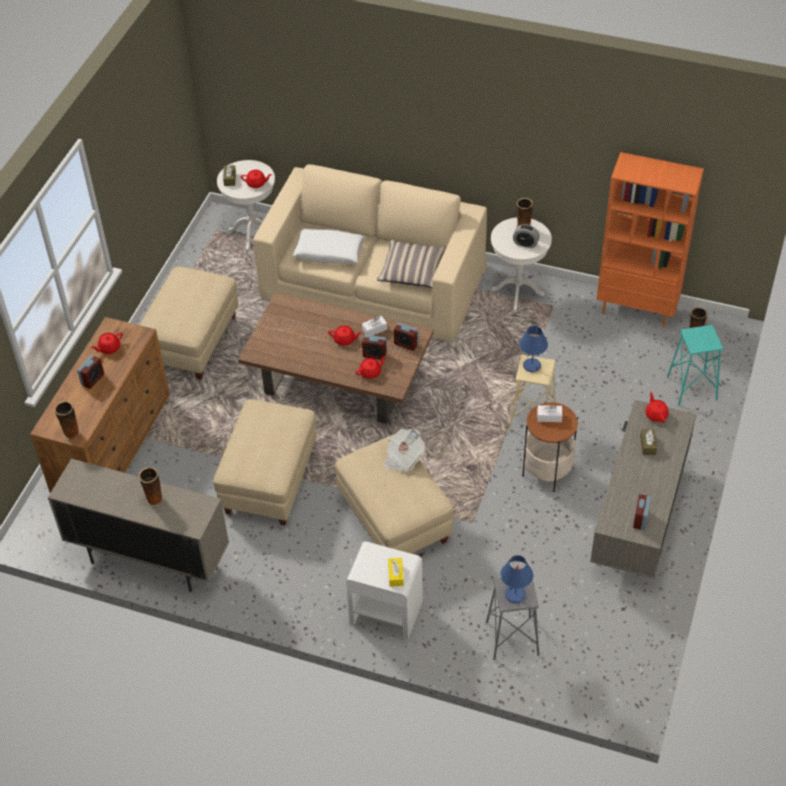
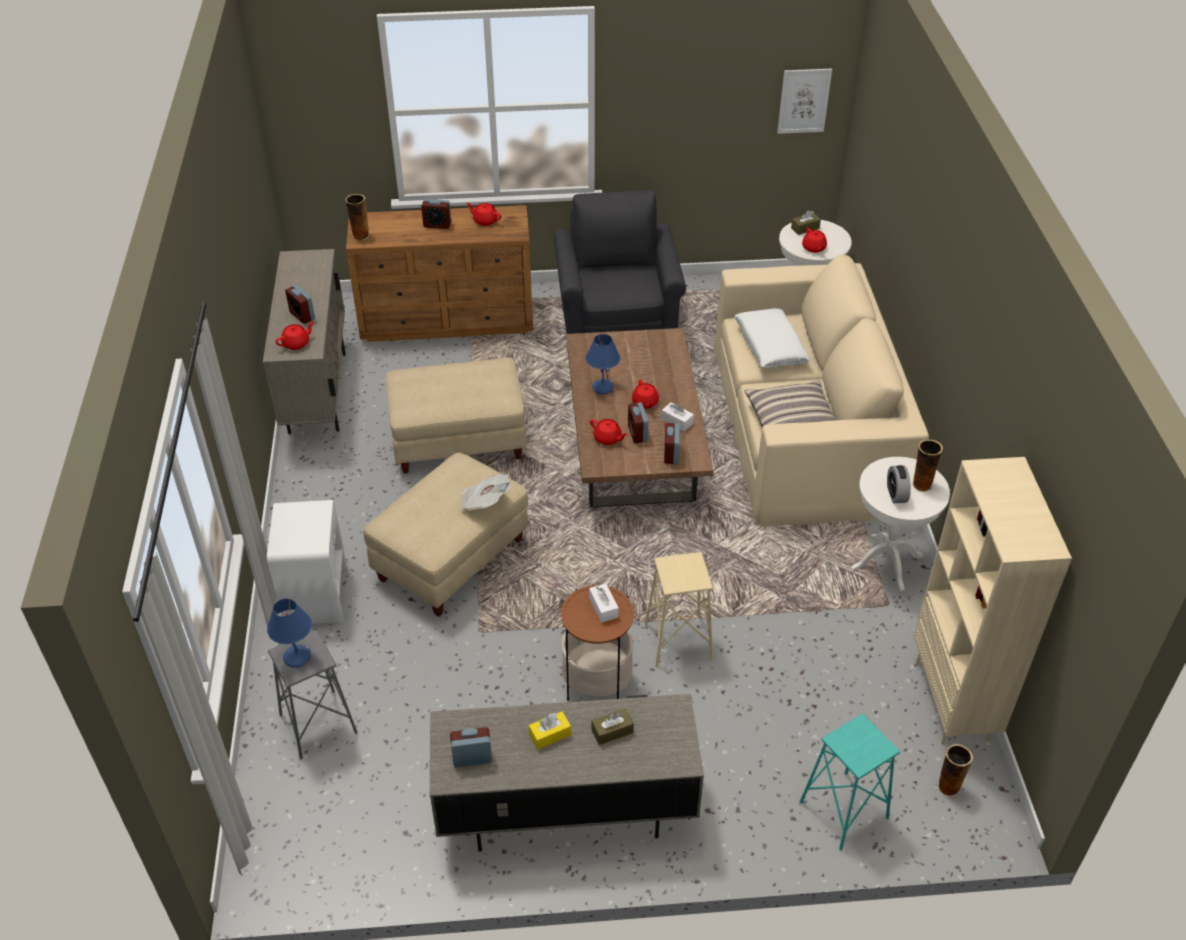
camera: 65 degrees right, 5 degrees down
vase [139,467,163,506] -> alarm clock [285,285,315,324]
beige ottoman [140,267,238,380] -> grey armchair [554,190,686,334]
yellow tissue box [388,558,404,587] -> yellow tissue box moved to [529,711,571,749]
blue table lamp [519,326,548,372] -> blue table lamp moved to [586,334,620,394]
orange bookcase [597,152,704,327] -> beige bookcase [914,457,1072,745]
red teapot [645,392,669,423] -> red teapot moved to [275,321,314,350]
none -> picture [777,69,832,134]

